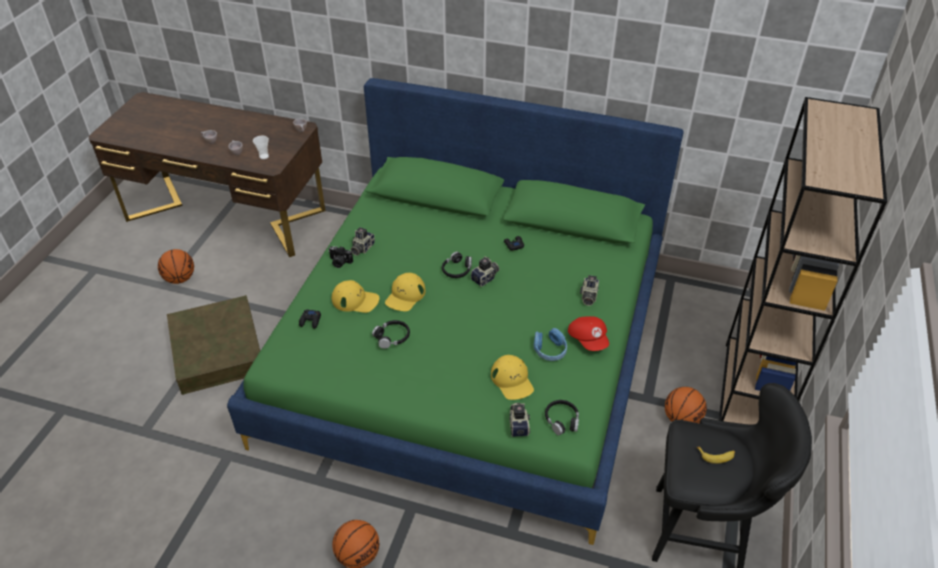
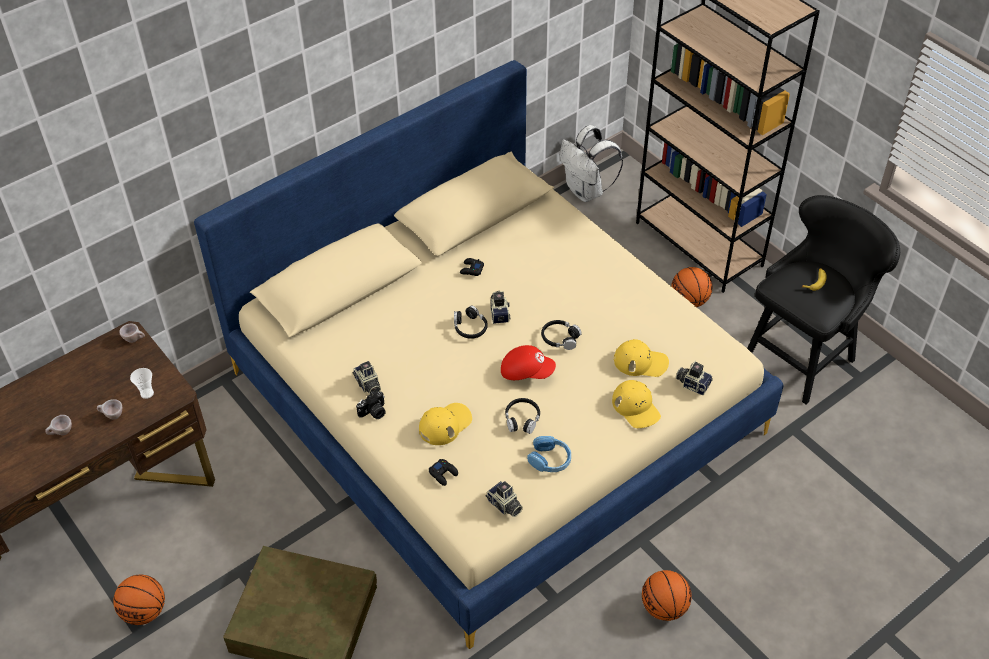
camera: 55 degrees left, 5 degrees up
green bed [227,78,684,545] -> beige bed [194,60,784,649]
yellow cap [385,273,425,311] -> yellow cap moved to [612,380,661,428]
blue headphones [534,328,567,361] -> blue headphones moved to [527,436,571,472]
black headphones [545,400,579,435] -> black headphones moved to [541,320,582,350]
red cap [568,316,609,351] -> red cap moved to [501,345,556,380]
camera [580,275,599,306] -> camera moved to [486,481,523,517]
none -> white backpack [560,125,623,202]

